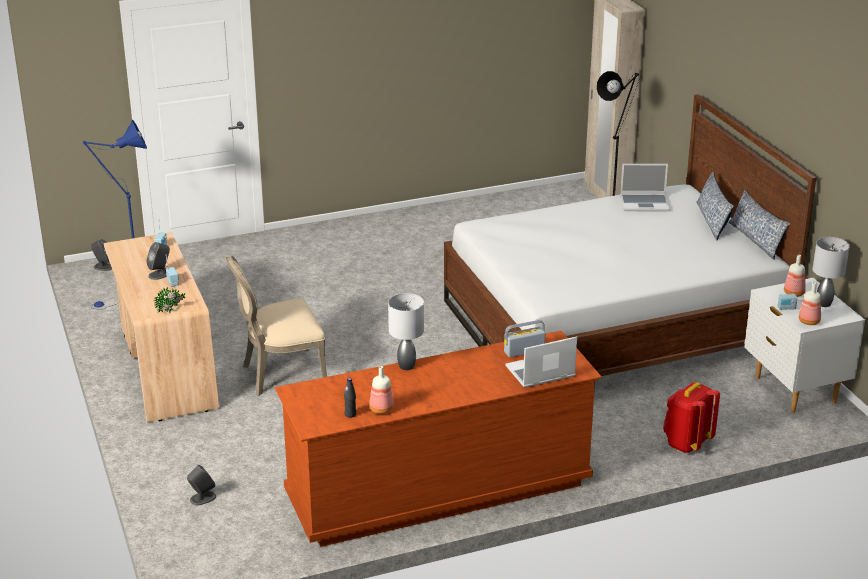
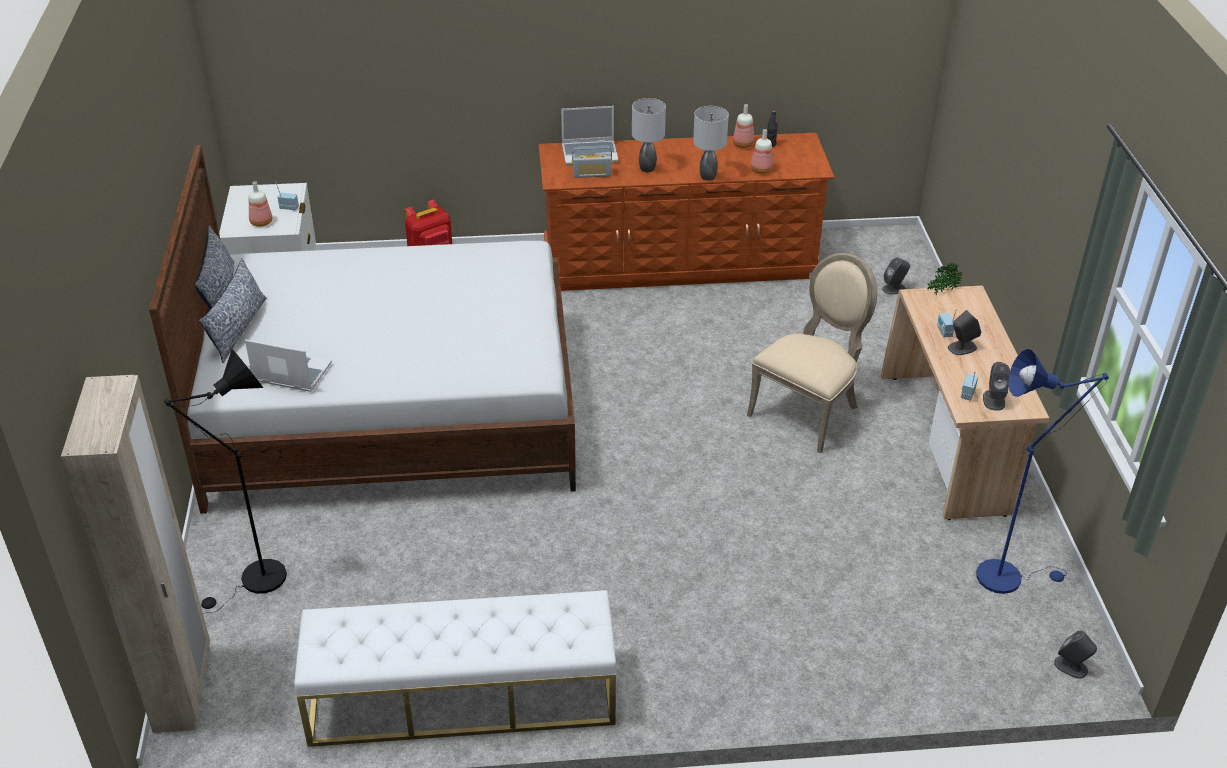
camera: 165 degrees left, 10 degrees up
beige chair [226,256,327,396] -> beige chair turned 45 degrees counterclockwise [747,253,877,454]
bottle [799,282,821,325] -> bottle moved to [751,129,773,174]
grey table lamp [813,237,850,307] -> grey table lamp moved to [632,98,666,172]
none -> white bench [294,590,616,747]
none -> grey speaker [983,362,1010,411]

